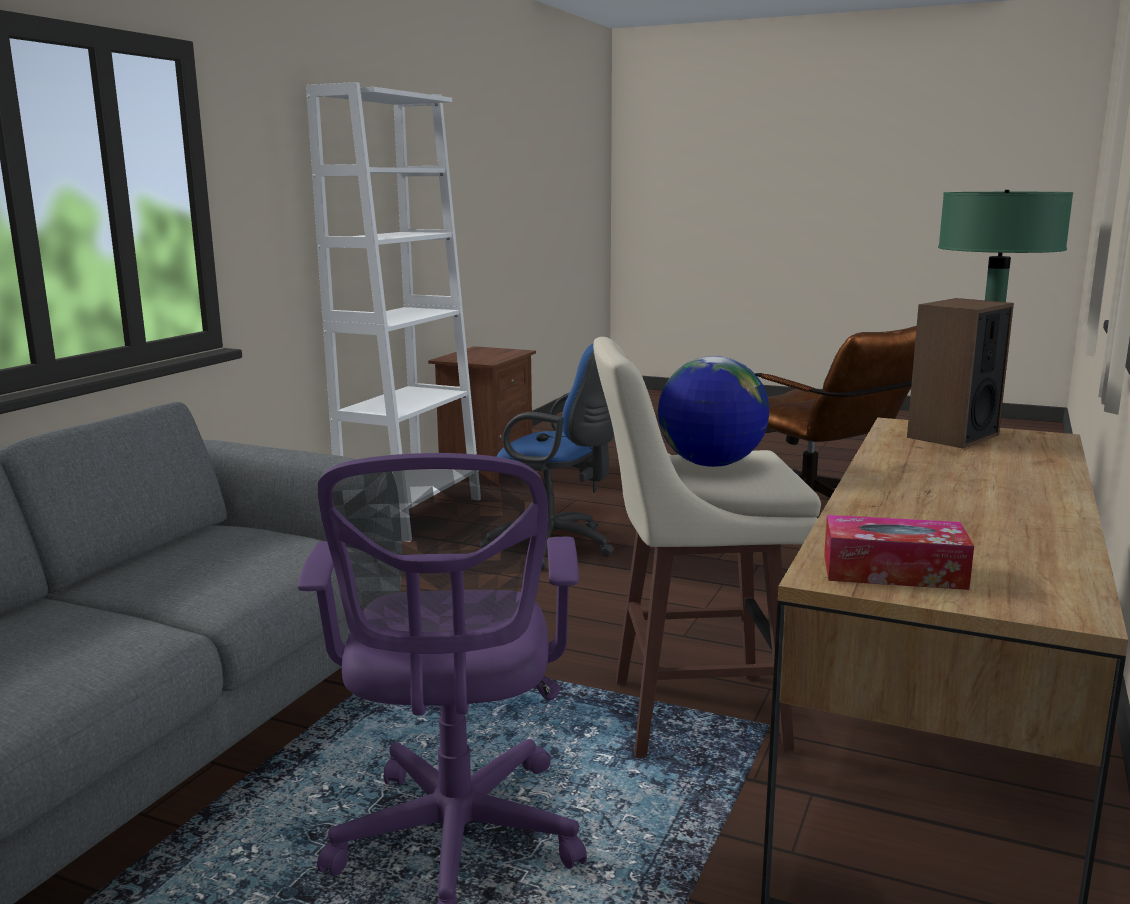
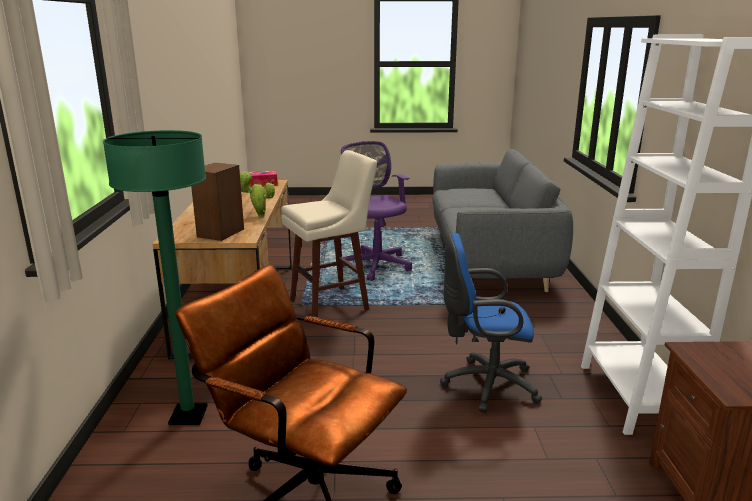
camera: 155 degrees right, 5 degrees up
globe [658,356,770,467] -> none
none -> potted plant [240,171,275,217]

